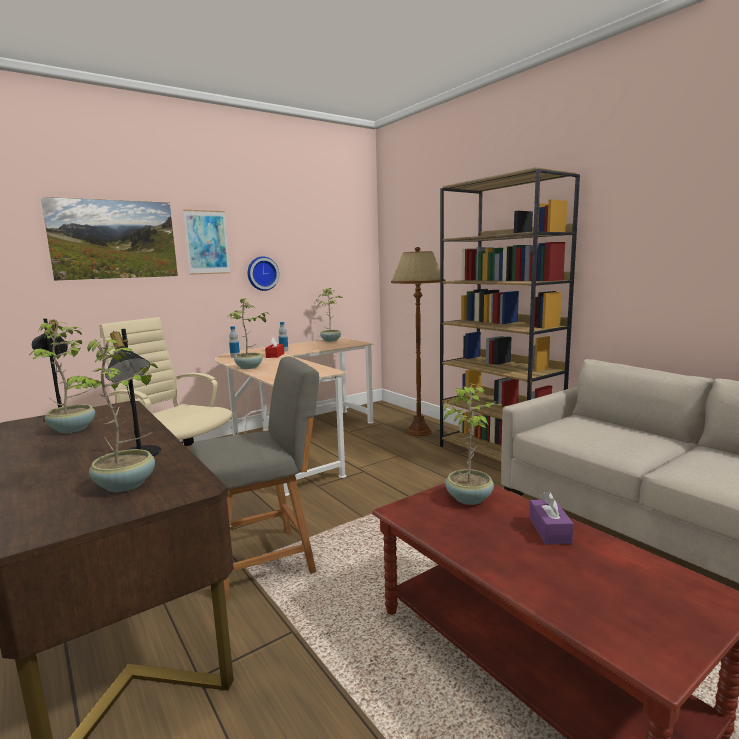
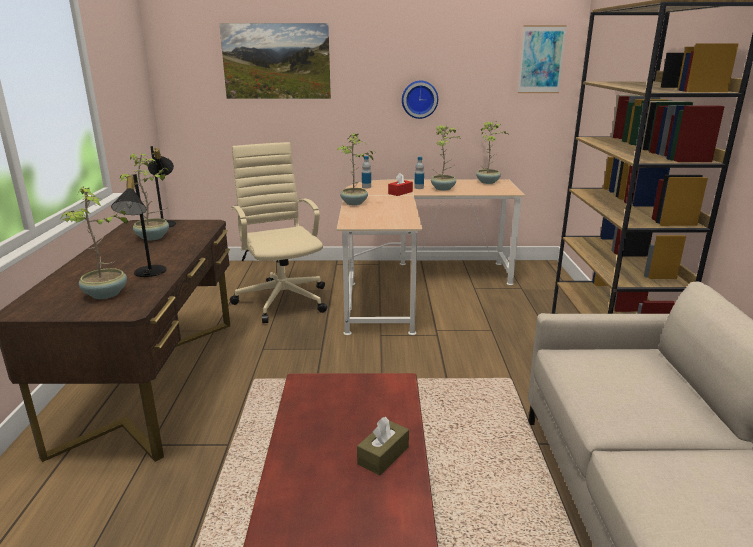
camera: 35 degrees right, 10 degrees up
picture [183,210,230,275] -> picture moved to [518,25,567,93]
grey chair [190,357,319,601] -> none
brown floor lamp [391,247,445,436] -> none
potted plant [442,383,504,505] -> potted plant moved to [431,125,461,191]
purple tissue box [529,491,574,545] -> brown tissue box [357,417,409,476]

